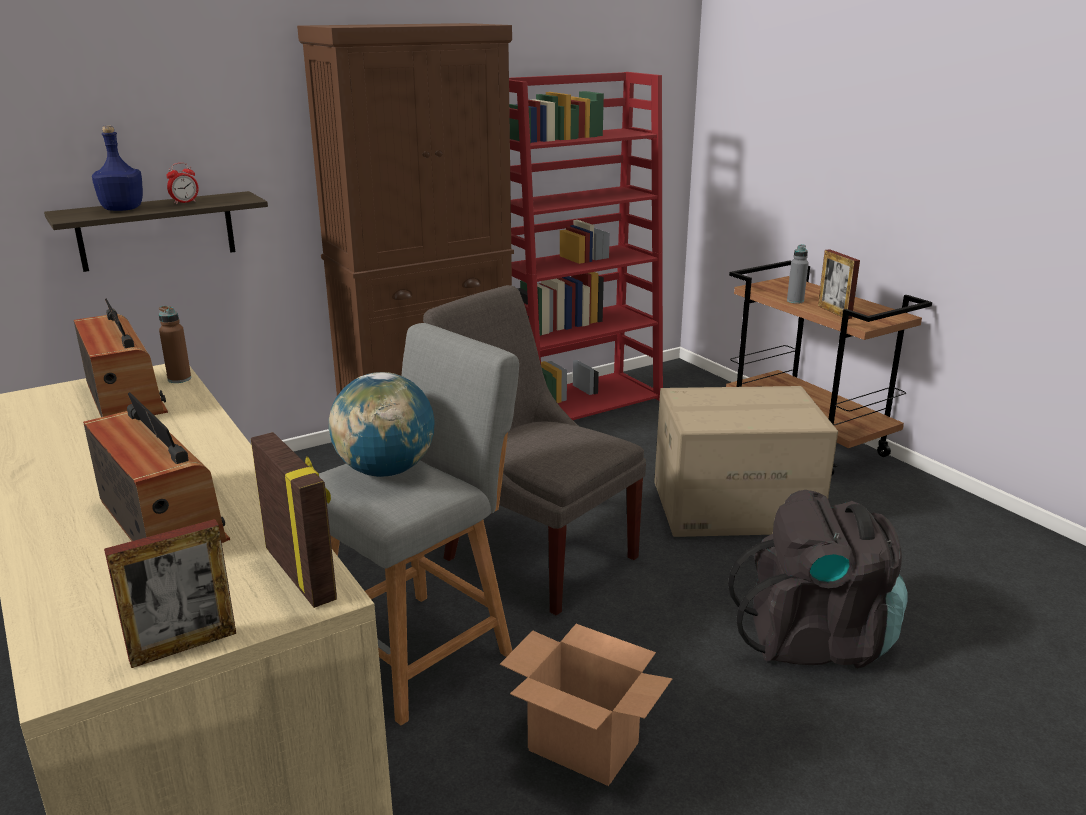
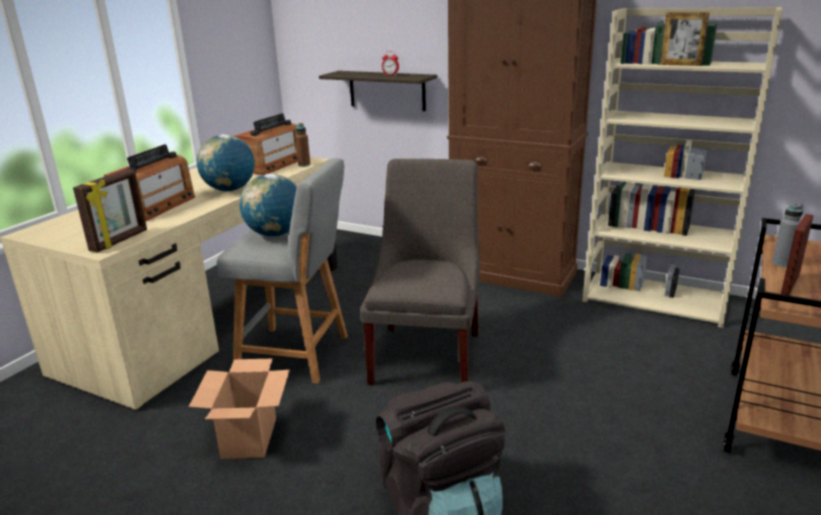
camera: 60 degrees right, 0 degrees up
blue bottle [92,125,143,211] -> none
picture frame [104,519,236,668] -> picture frame moved to [660,12,710,66]
red bookcase [509,72,663,420] -> beige bookcase [582,7,783,328]
cardboard box [654,386,838,537] -> none
none -> globe [197,134,255,192]

